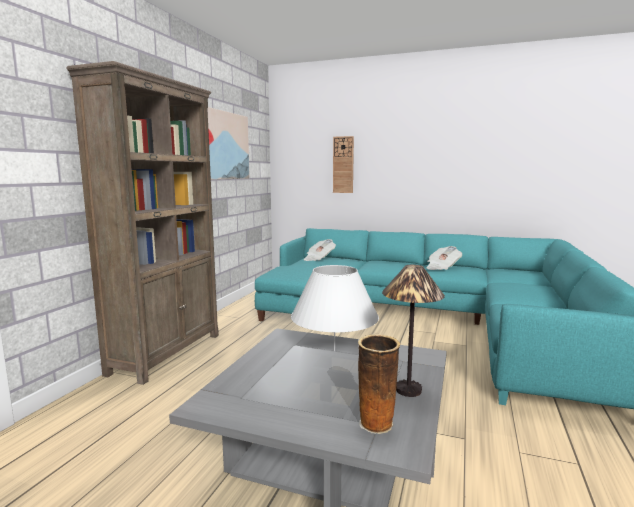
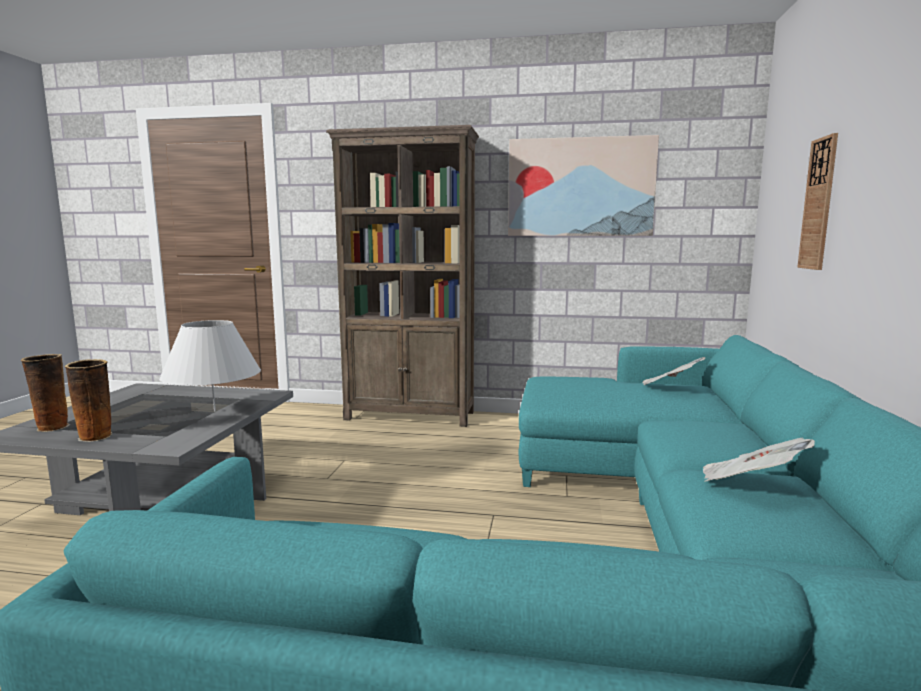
camera: 80 degrees right, 0 degrees up
table lamp [382,265,445,397] -> vase [65,359,113,442]

